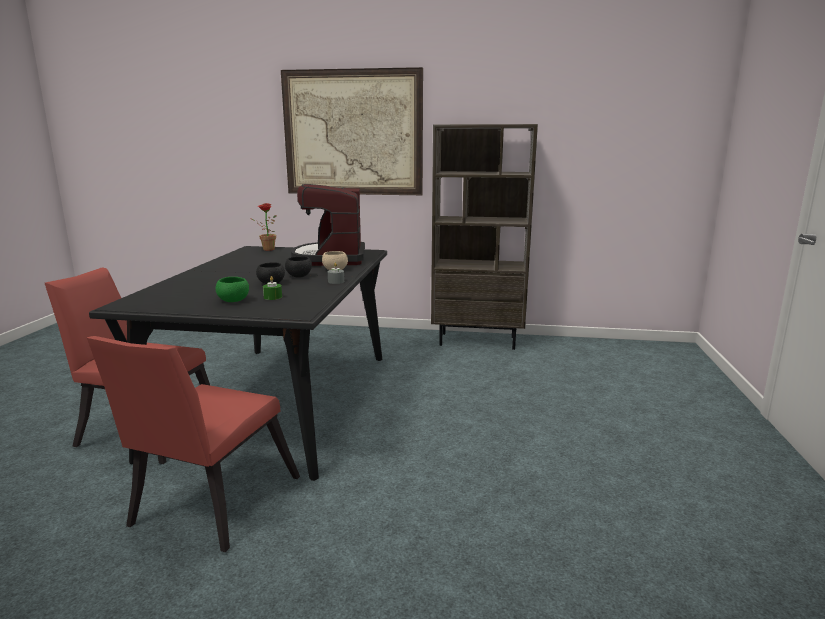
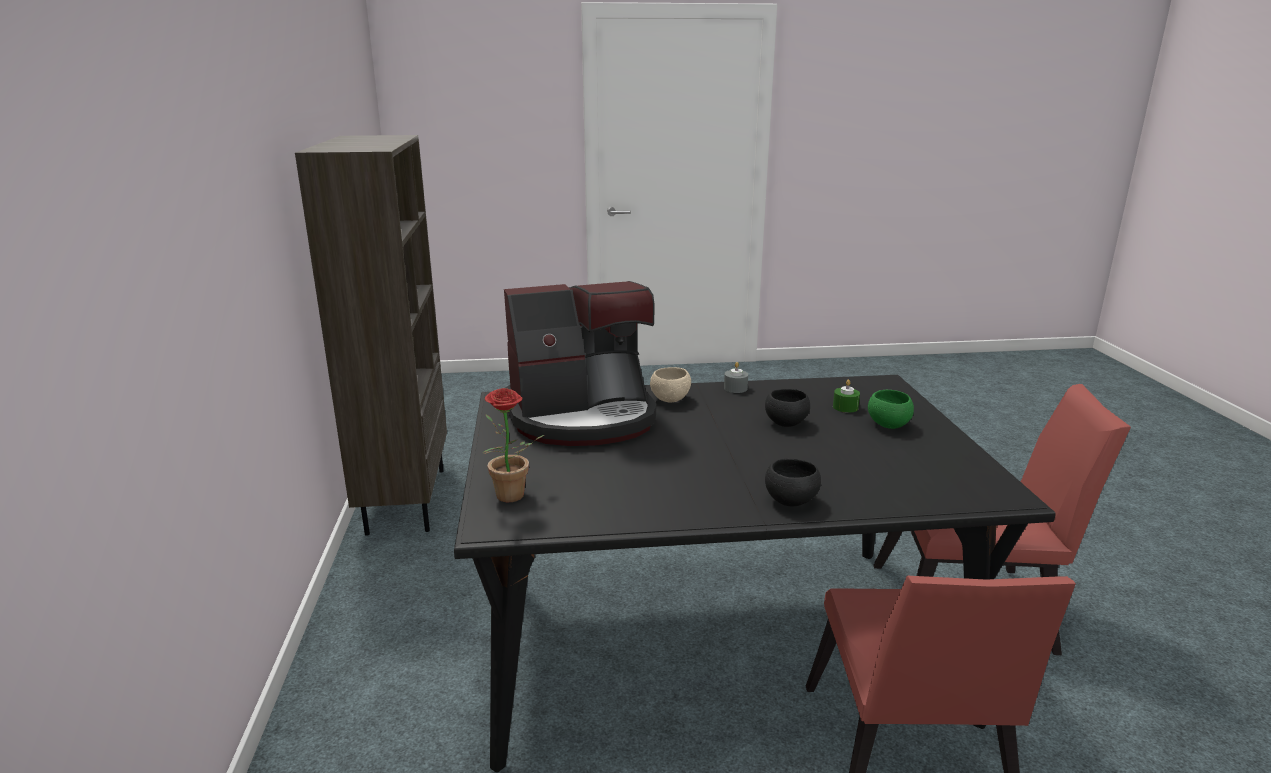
camera: 105 degrees left, 5 degrees up
picture [281,67,423,195] -> none
black bowl [285,256,312,278] -> black bowl moved to [765,458,821,506]

